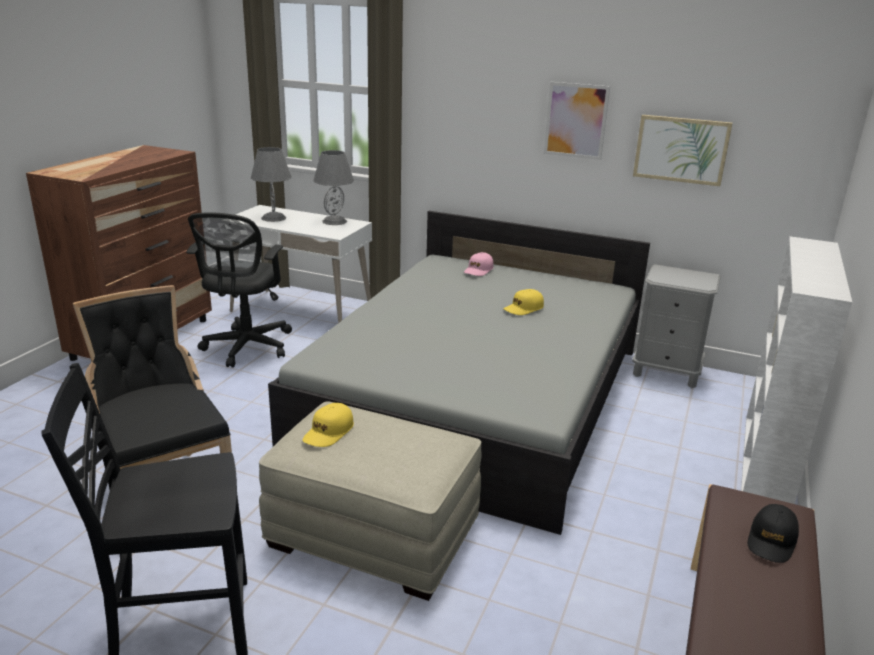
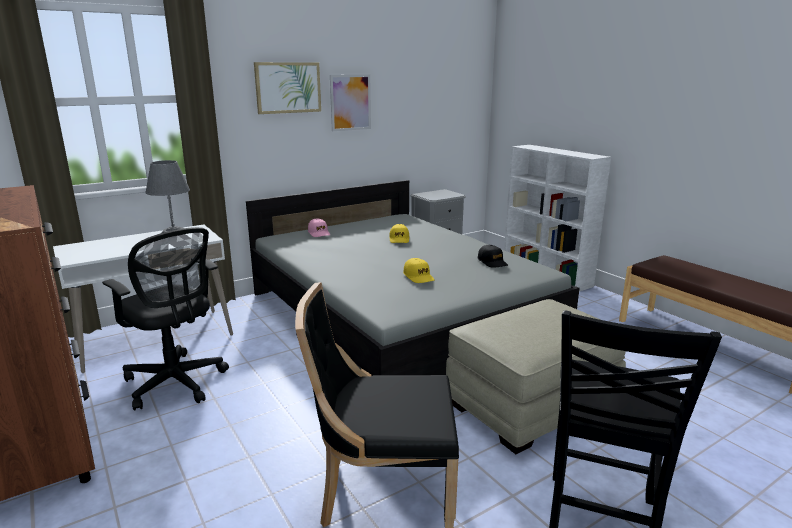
camera: 55 degrees left, 5 degrees down
grey table lamp [251,147,292,222] -> none
yellow cap [302,403,354,447] -> yellow cap moved to [403,258,435,283]
picture [633,115,732,186] -> picture moved to [254,62,321,114]
black cap [748,504,799,563] -> black cap moved to [478,245,508,268]

